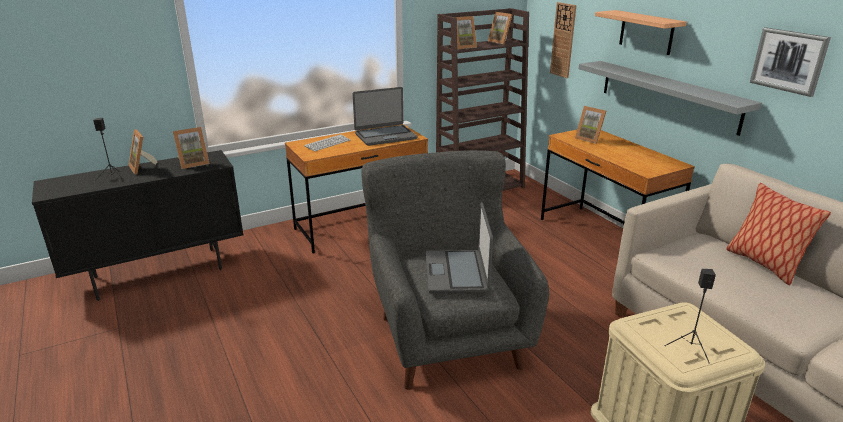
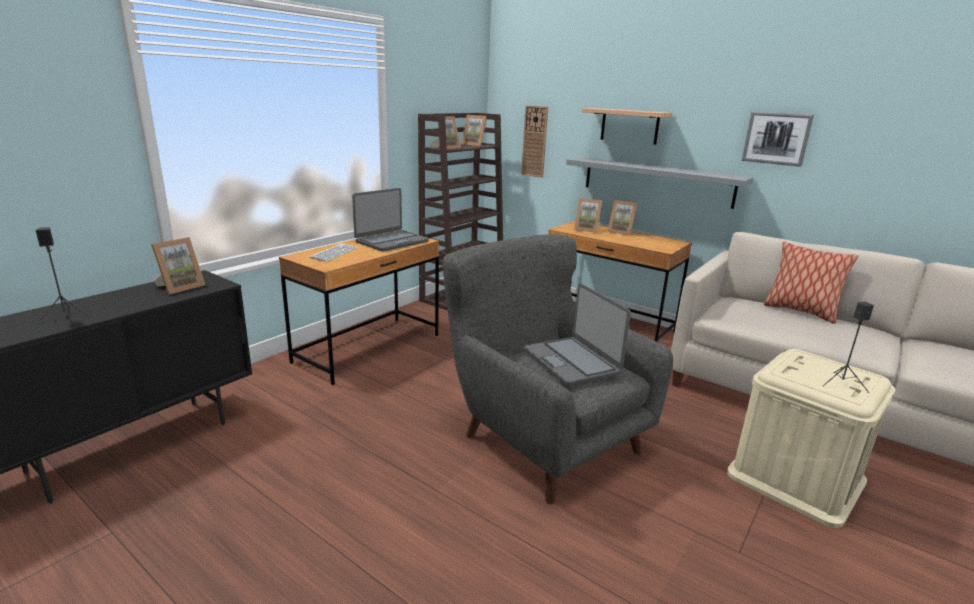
camera: 25 degrees left, 5 degrees down
picture frame [129,129,157,174] -> picture frame moved to [607,200,638,235]

